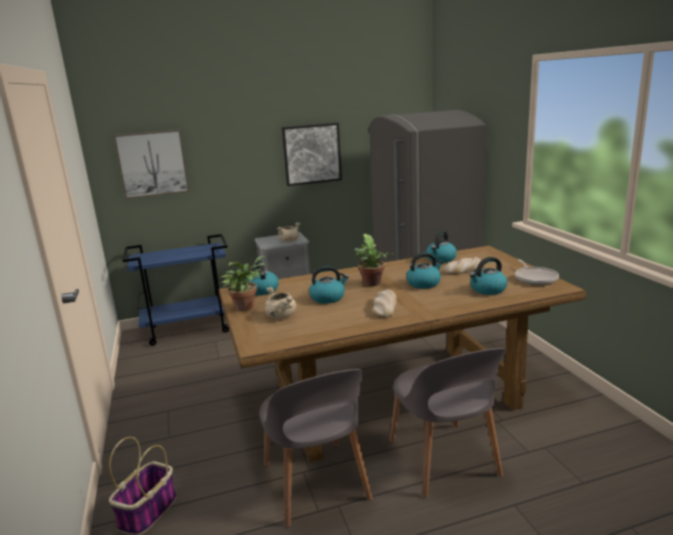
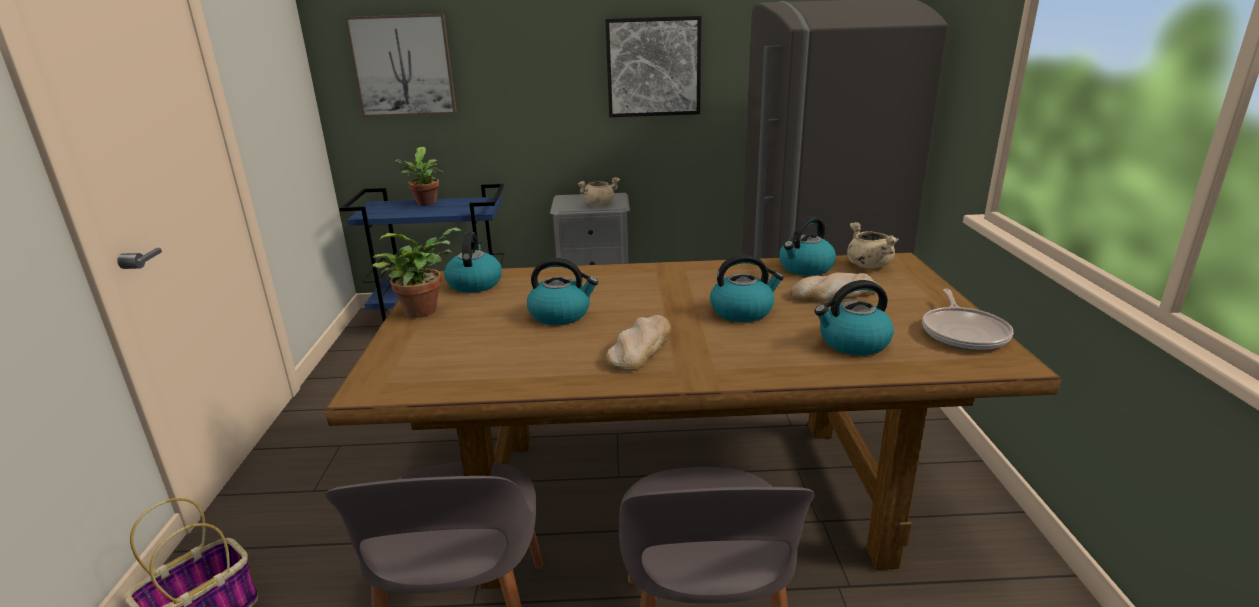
camera: 15 degrees right, 5 degrees up
beige cooking pot [265,287,296,319] -> beige cooking pot moved to [847,222,899,268]
potted plant [353,234,394,286] -> potted plant moved to [394,147,444,206]

